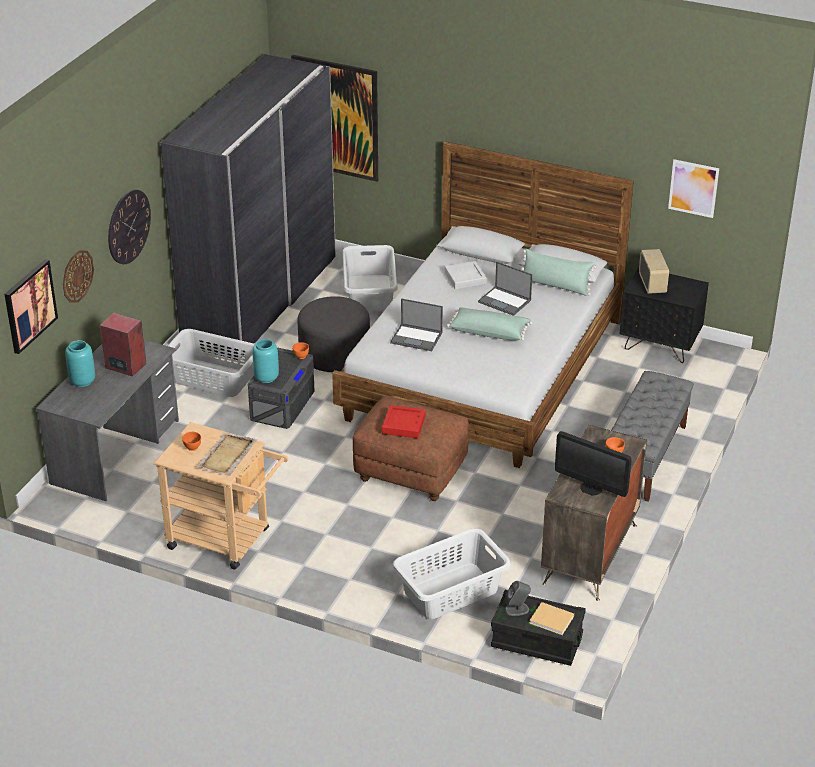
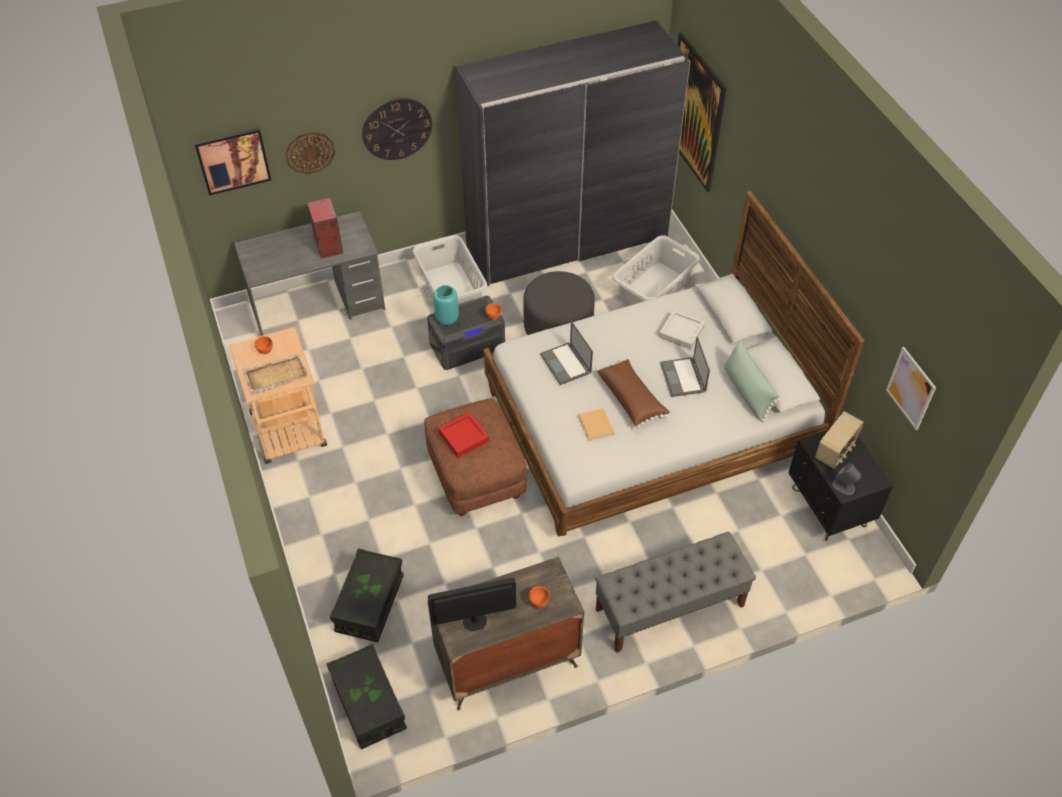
camera: 45 degrees right, 15 degrees up
turquoise vase [65,340,95,387] -> none
grey laundry basket [392,528,511,619] -> black storage box [330,548,404,642]
green pillow [447,308,533,340] -> brown pillow [596,359,670,428]
grey speaker [505,581,531,616] -> grey speaker moved to [832,464,861,495]
beige book [530,602,574,635] -> beige book moved to [578,408,614,441]
monitor [555,431,632,497] -> monitor turned 90 degrees clockwise [428,578,516,631]

